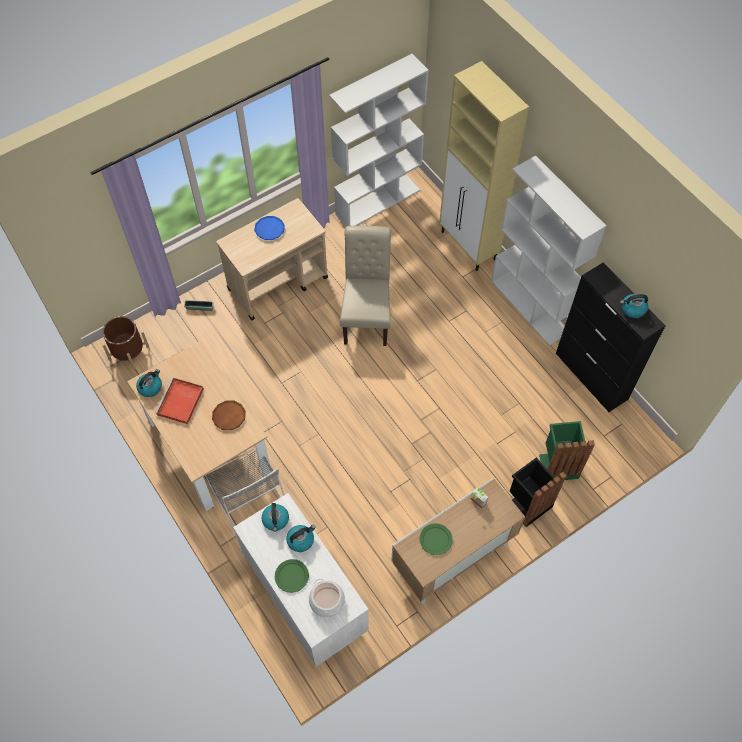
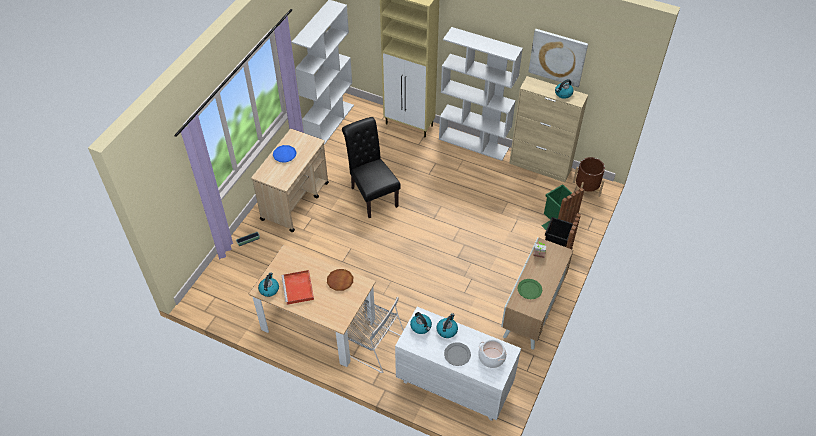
camera: 30 degrees left, 10 degrees down
brown planter [102,316,149,370] -> brown planter moved to [573,157,605,197]
green plate [275,559,309,593] -> grey plate [444,342,471,366]
beige chair [340,226,391,346] -> black chair [342,117,401,218]
black cabinet [556,262,666,412] -> beige cabinet [509,76,588,182]
none -> picture [528,29,588,87]

